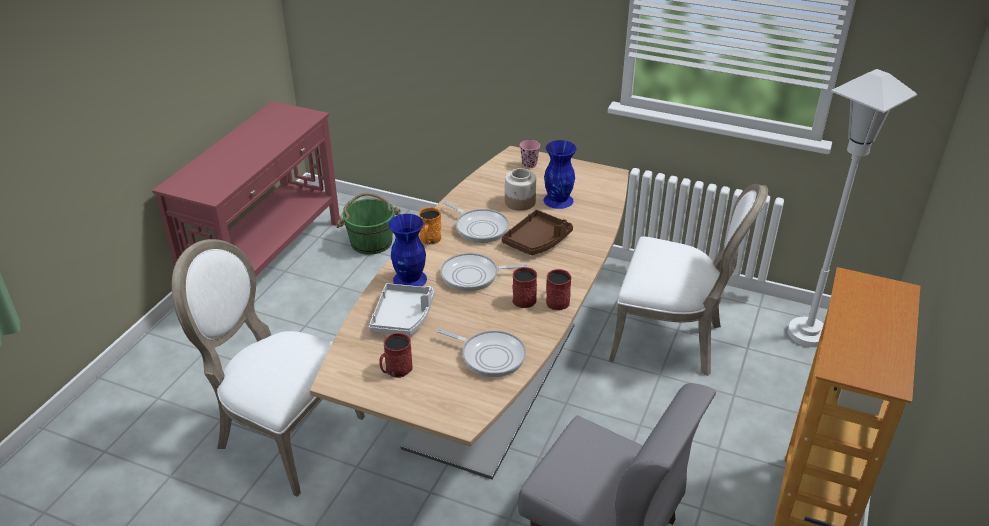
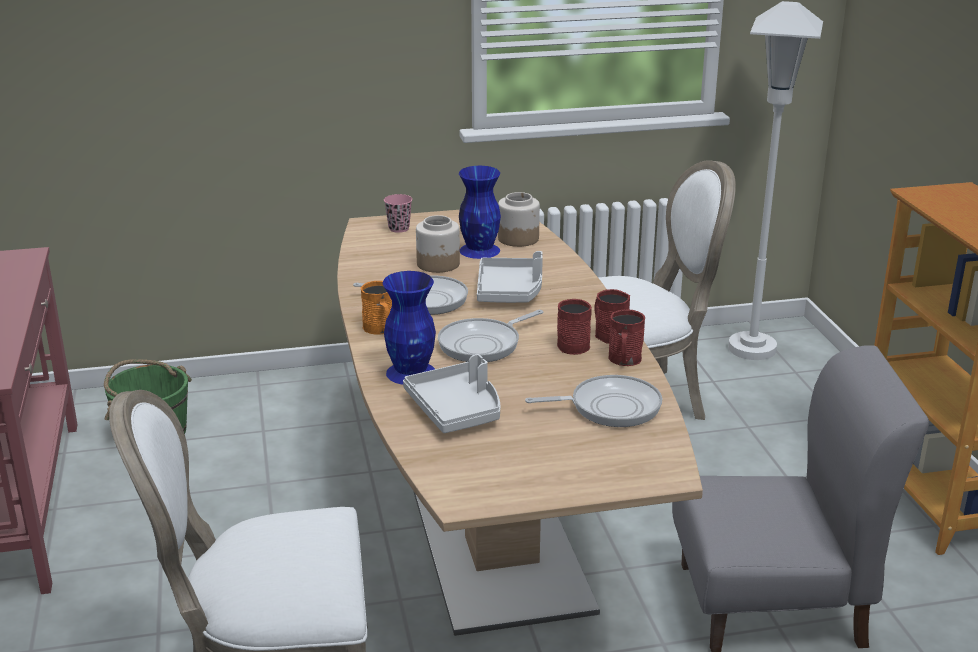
camera: 35 degrees left, 10 degrees down
red mug [379,333,413,378] -> red mug moved to [608,309,645,366]
brown tray [502,210,573,255] -> grey tray [477,251,543,303]
none -> jar [498,192,540,247]

